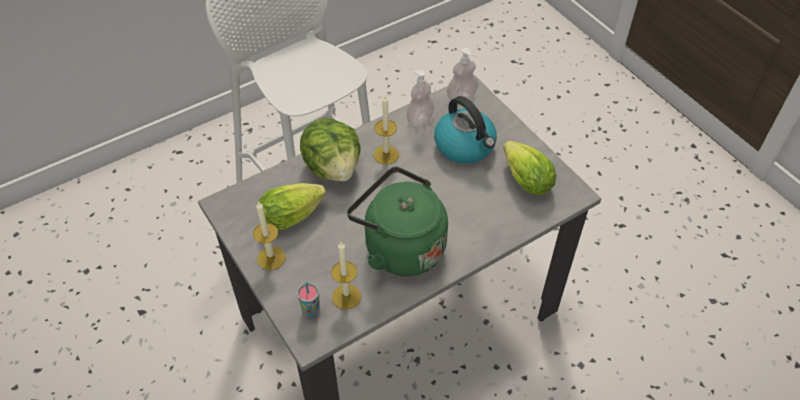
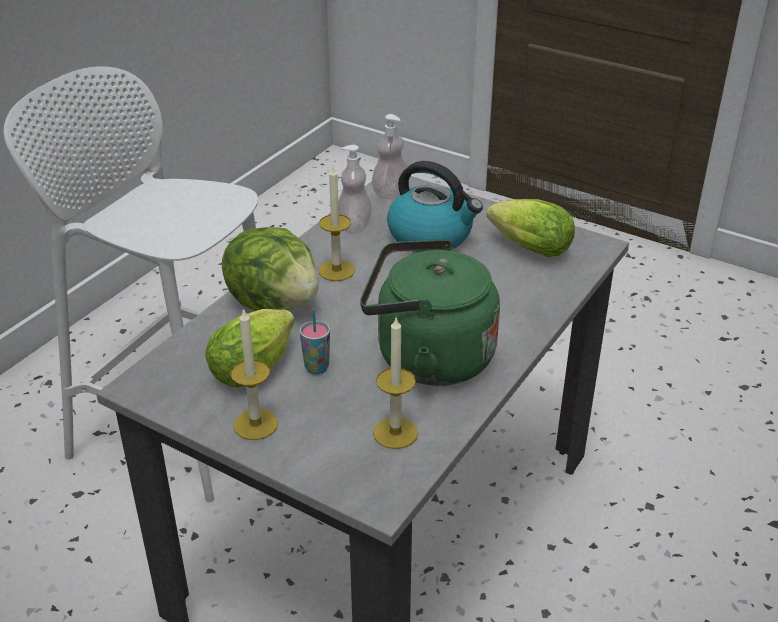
camera: 25 degrees left, 15 degrees down
cup [297,282,320,317] -> cup moved to [300,309,330,374]

